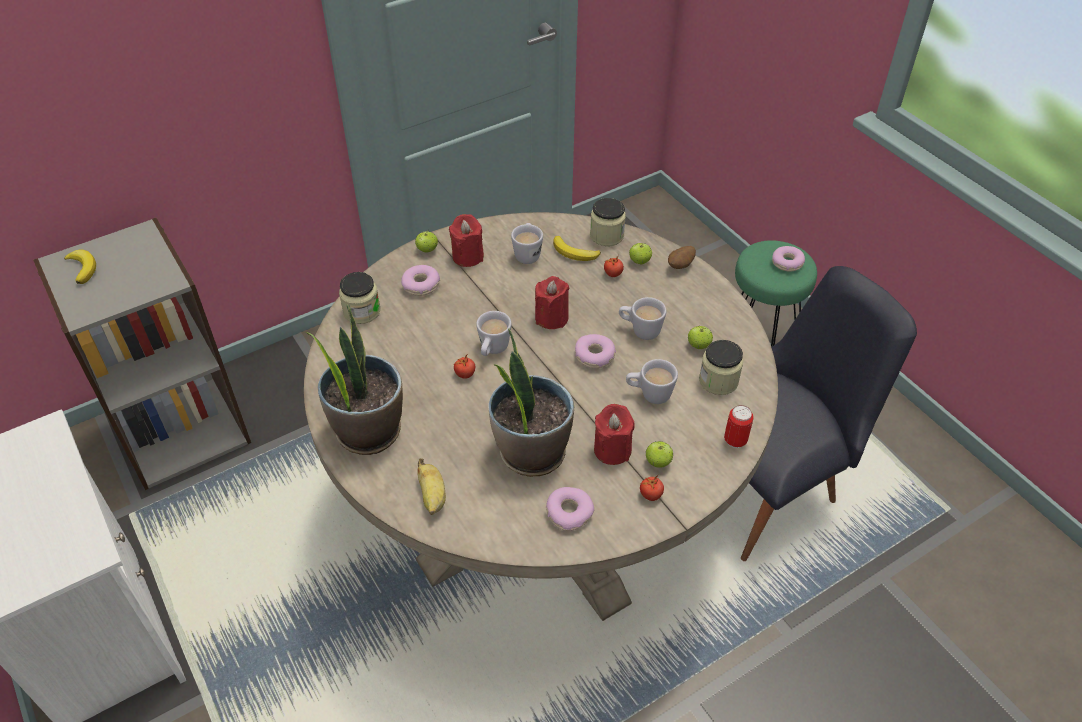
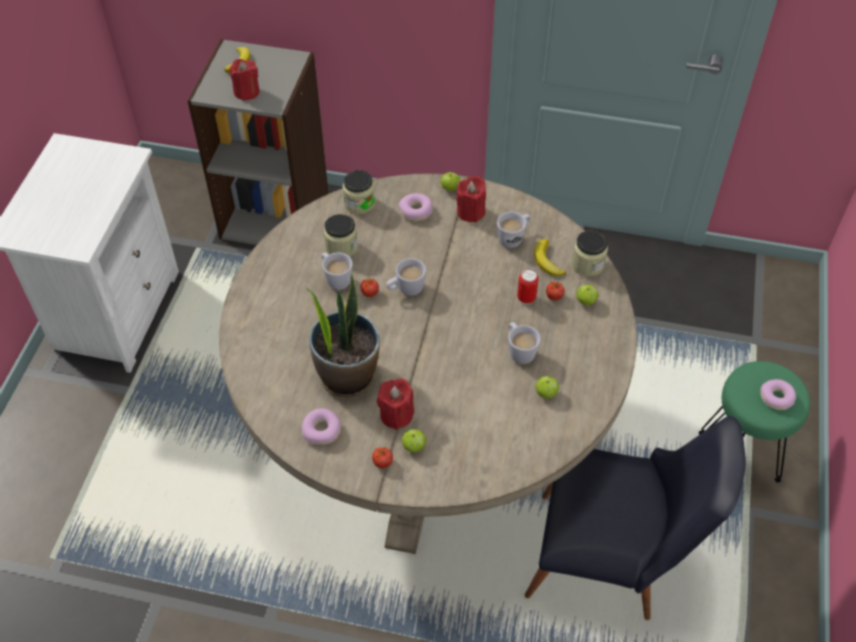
camera: 45 degrees right, 5 degrees up
potted plant [306,304,403,455] -> none
banana [417,458,446,515] -> none
red candle [535,276,570,329] -> red candle moved to [230,59,260,101]
donut [575,334,616,368] -> none
white mug [626,359,678,404] -> white mug moved to [321,252,353,290]
potato [668,246,696,269] -> none
jar [699,340,743,395] -> jar moved to [324,214,358,257]
can [724,405,753,448] -> can moved to [517,269,539,304]

